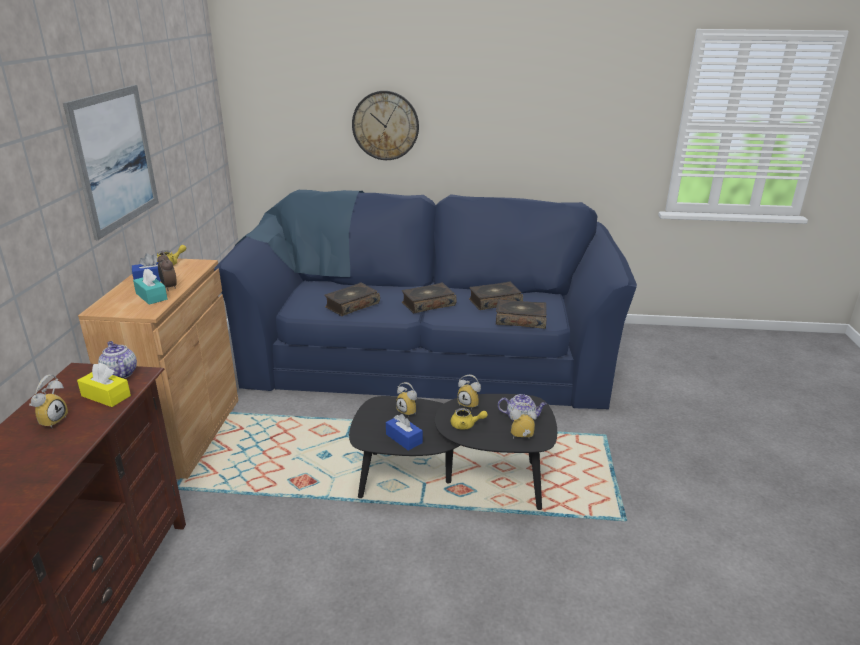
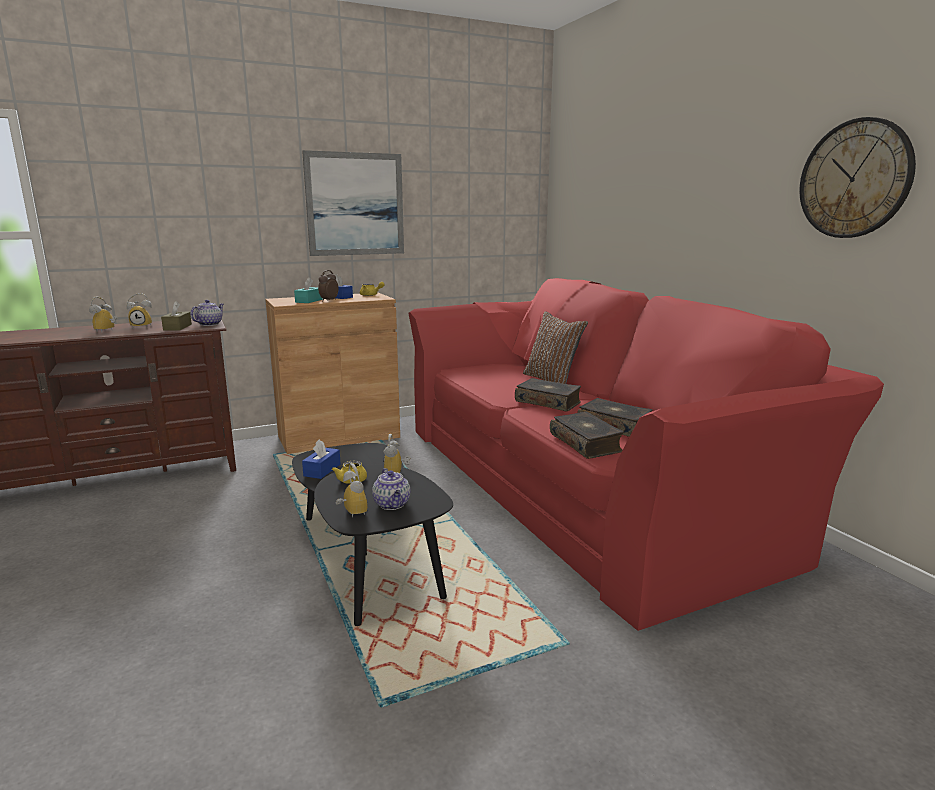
camera: 60 degrees right, 10 degrees down
yellow tissue box [77,363,131,407] -> brown tissue box [161,301,192,331]
blue sofa [214,190,637,409] -> red sofa [409,278,884,631]
book [324,282,380,316] -> none
wall clock [352,91,419,160] -> wall clock moved to [799,117,916,238]
alarm clock [396,382,417,417] -> alarm clock moved to [89,297,117,332]
none -> brown pillow [523,311,588,384]

